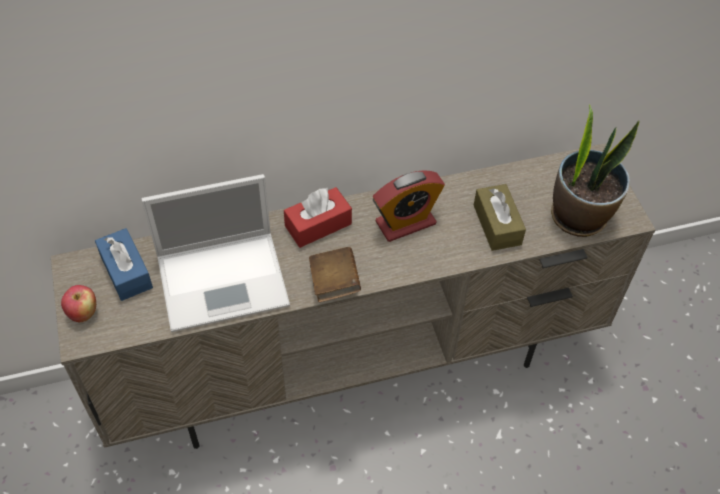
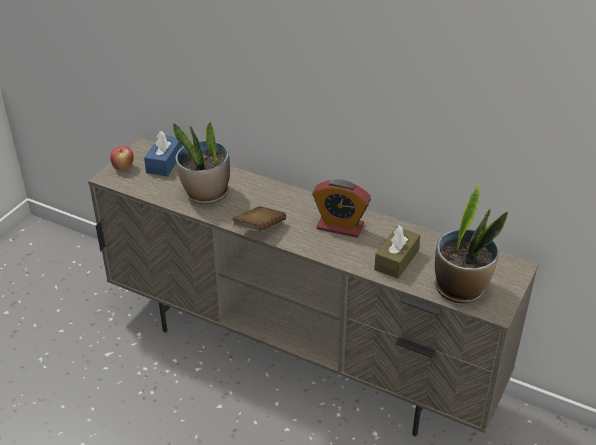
camera: 45 degrees right, 15 degrees down
laptop [142,174,290,332] -> potted plant [173,121,230,204]
red tissue box [284,187,352,248] -> none

